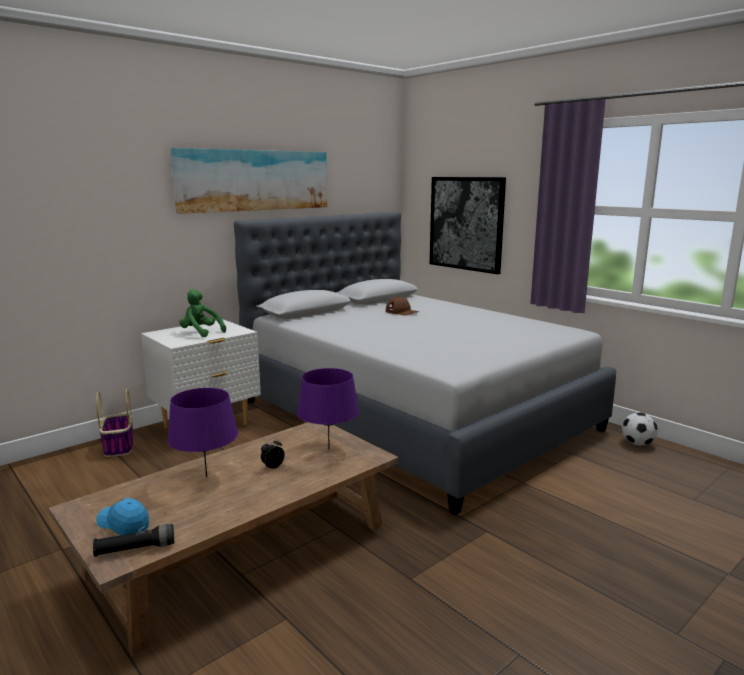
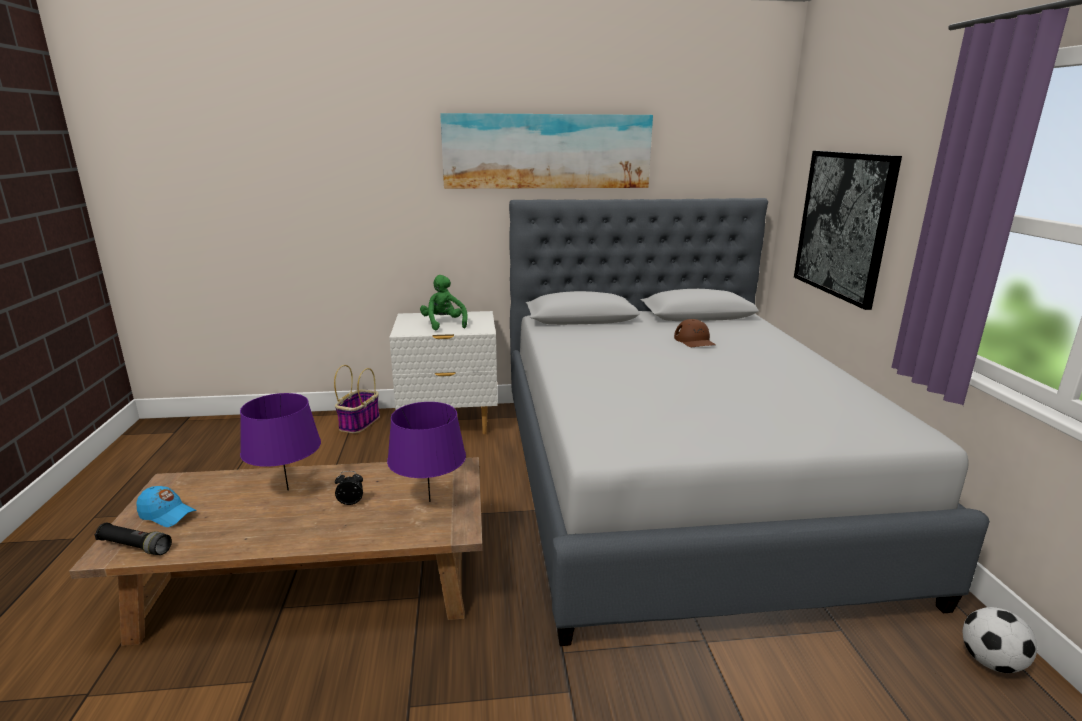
camera: 35 degrees right, 5 degrees up
blue cap [96,498,149,535] -> blue cap turned 135 degrees clockwise [136,486,196,527]

